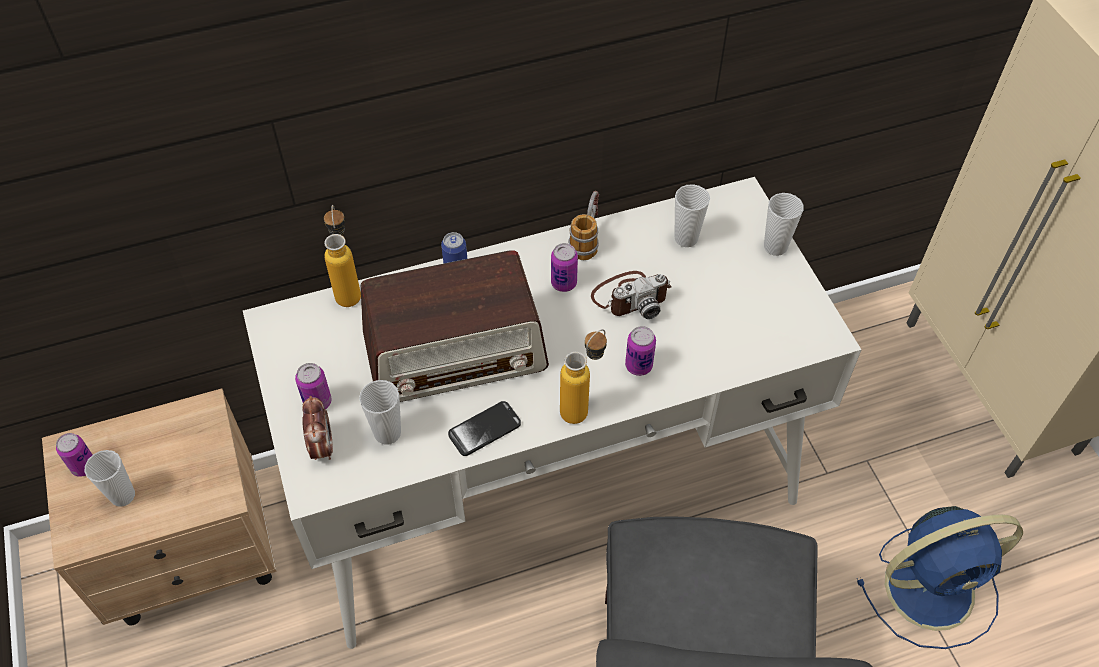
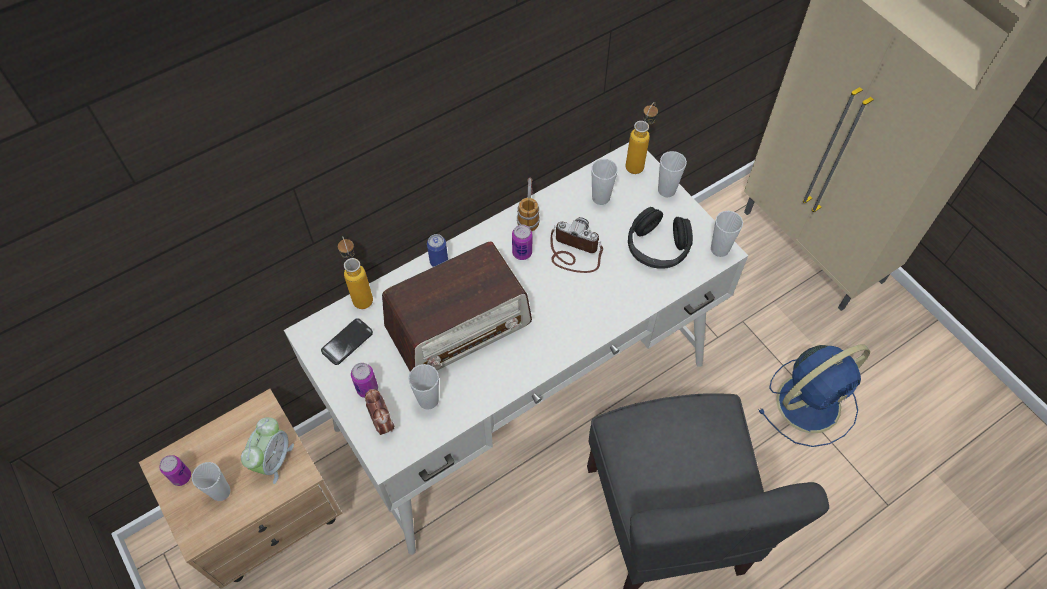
camera: 15 degrees left, 5 degrees up
phone [448,401,521,456] -> phone moved to [321,318,373,365]
bottle [560,329,607,424] -> bottle moved to [626,102,658,174]
camera [591,271,672,319] -> camera turned 120 degrees counterclockwise [550,217,603,273]
can [625,326,656,376] -> none
none -> alarm clock [241,417,294,484]
none -> black headphones [628,207,693,269]
none -> cup [711,211,743,257]

